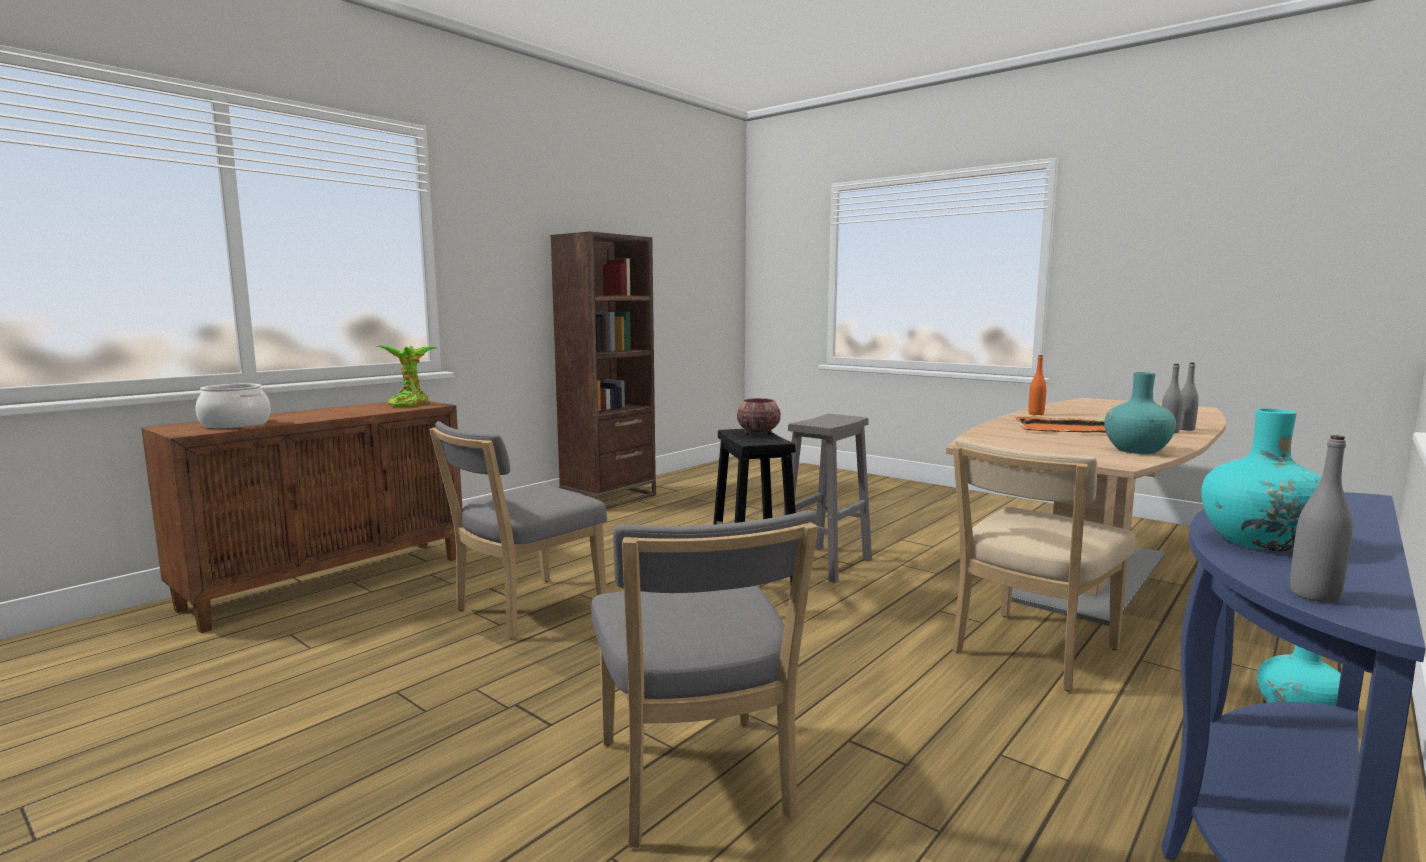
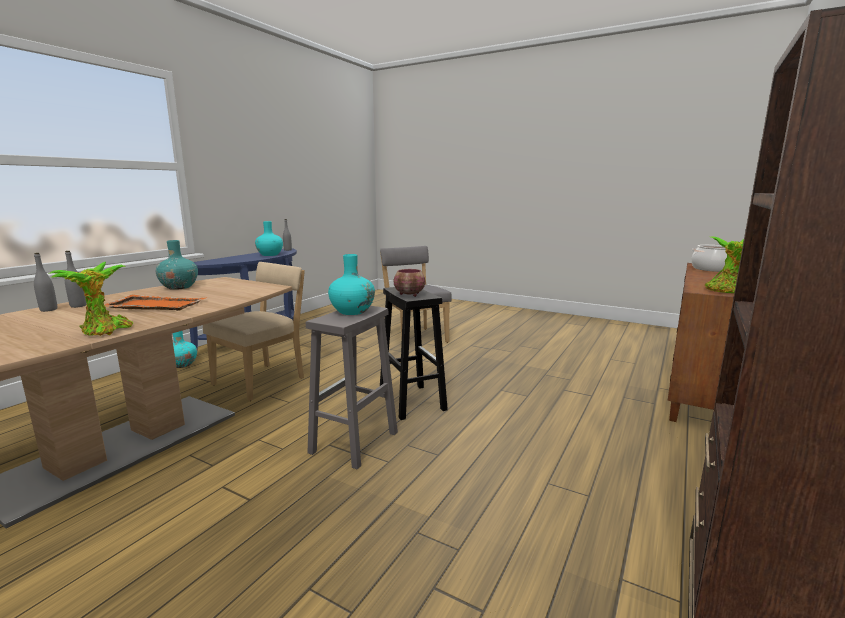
camera: 170 degrees right, 5 degrees up
grey chair [429,421,607,639] -> none
orange bottle [1028,355,1046,415] -> potted plant [48,262,133,336]
none -> turquoise vase [328,254,375,315]

